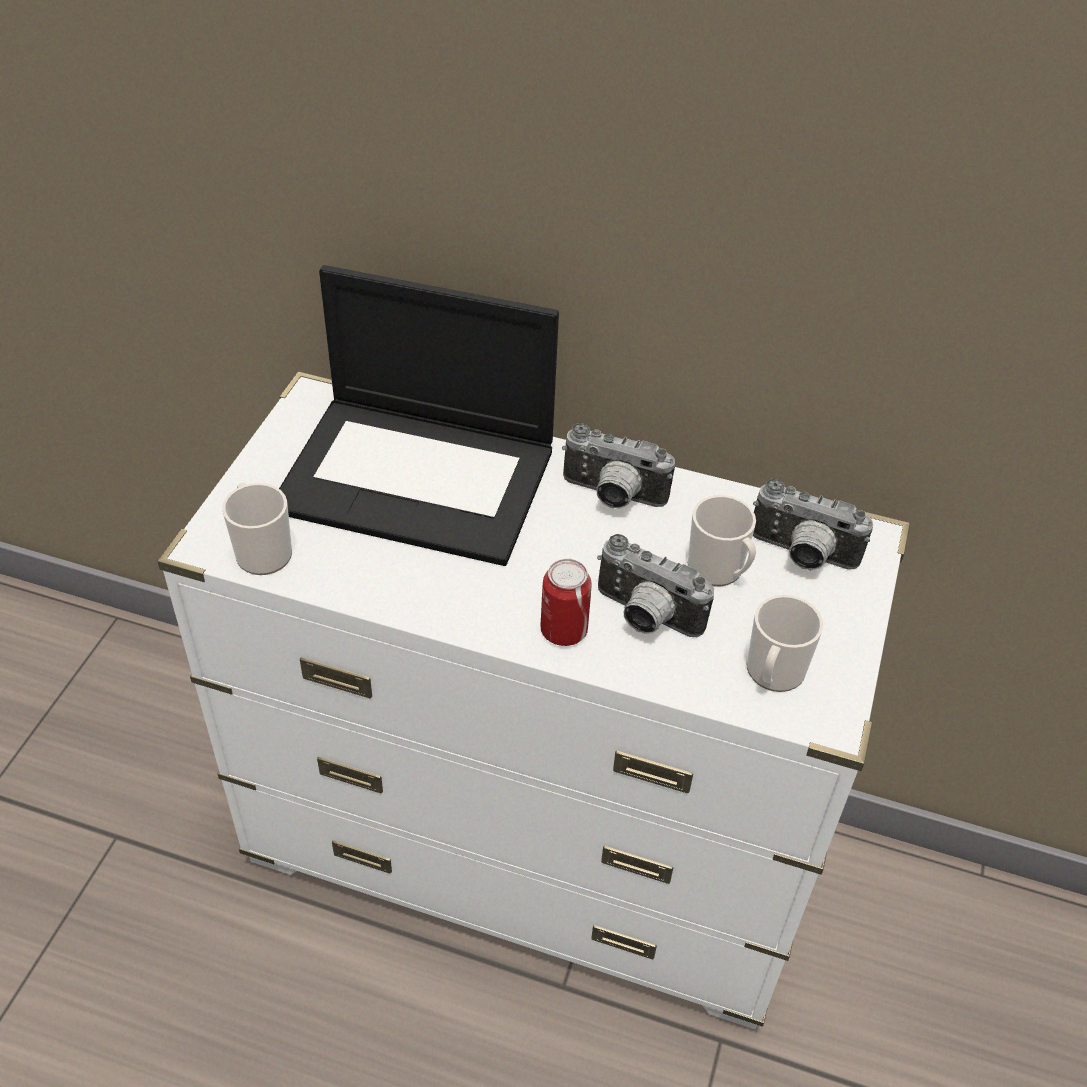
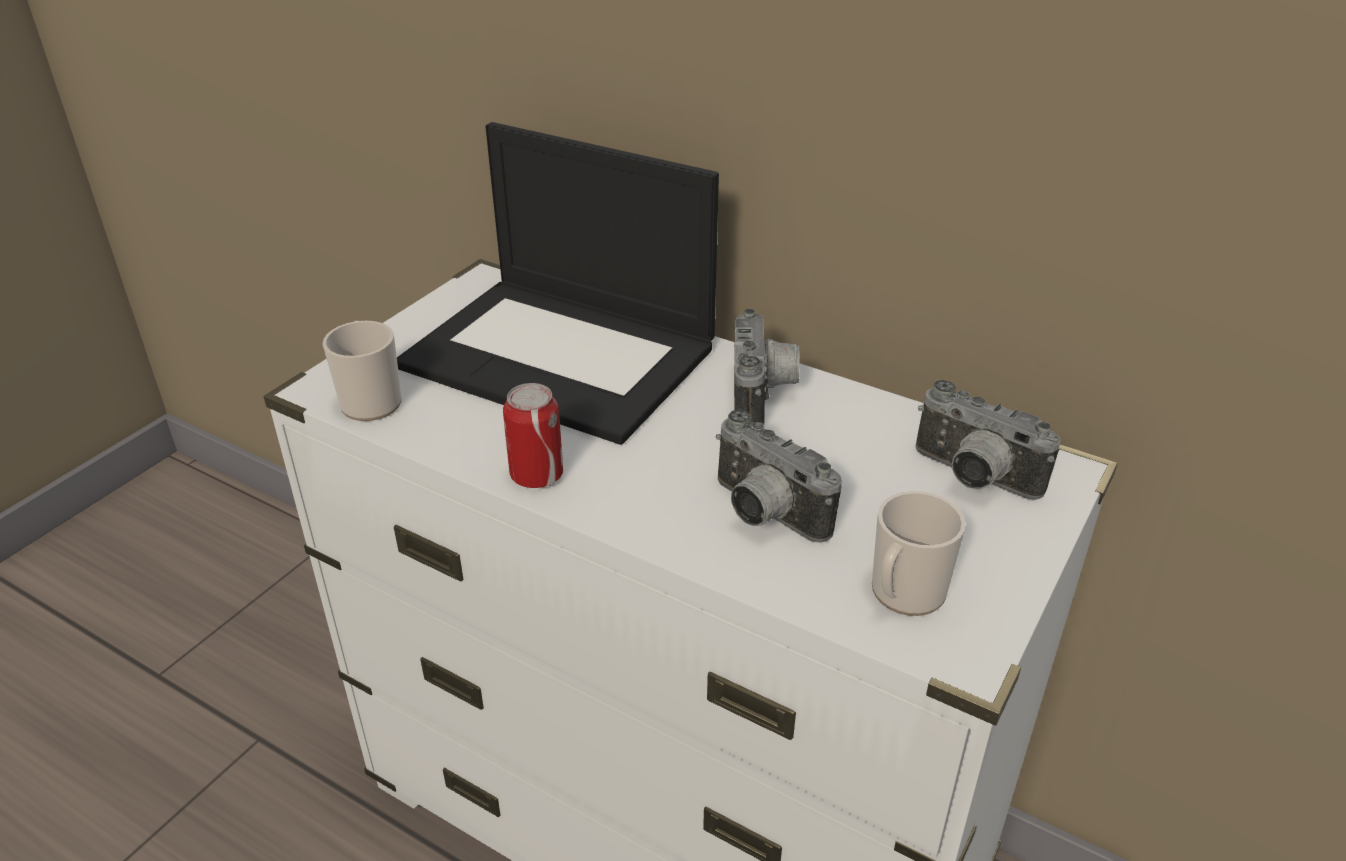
camera: 15 degrees right, 10 degrees down
can [540,559,592,646] -> can moved to [503,383,563,488]
camera [562,423,675,509] -> camera turned 120 degrees counterclockwise [734,309,800,425]
mug [688,495,756,586] -> none

